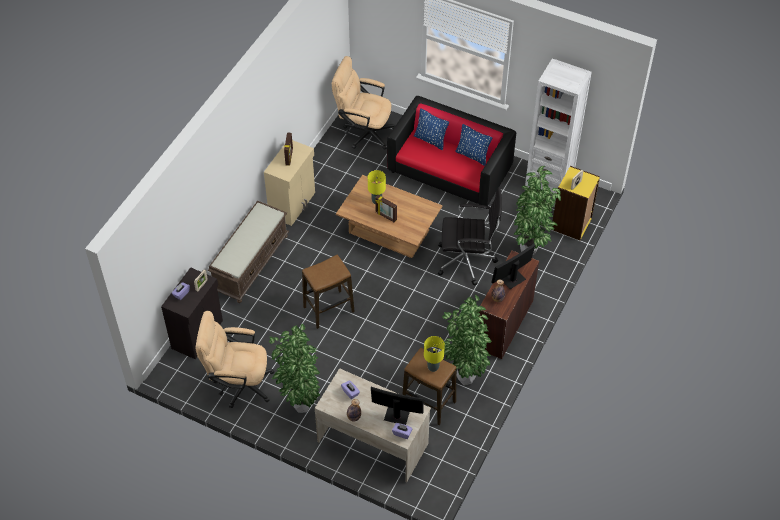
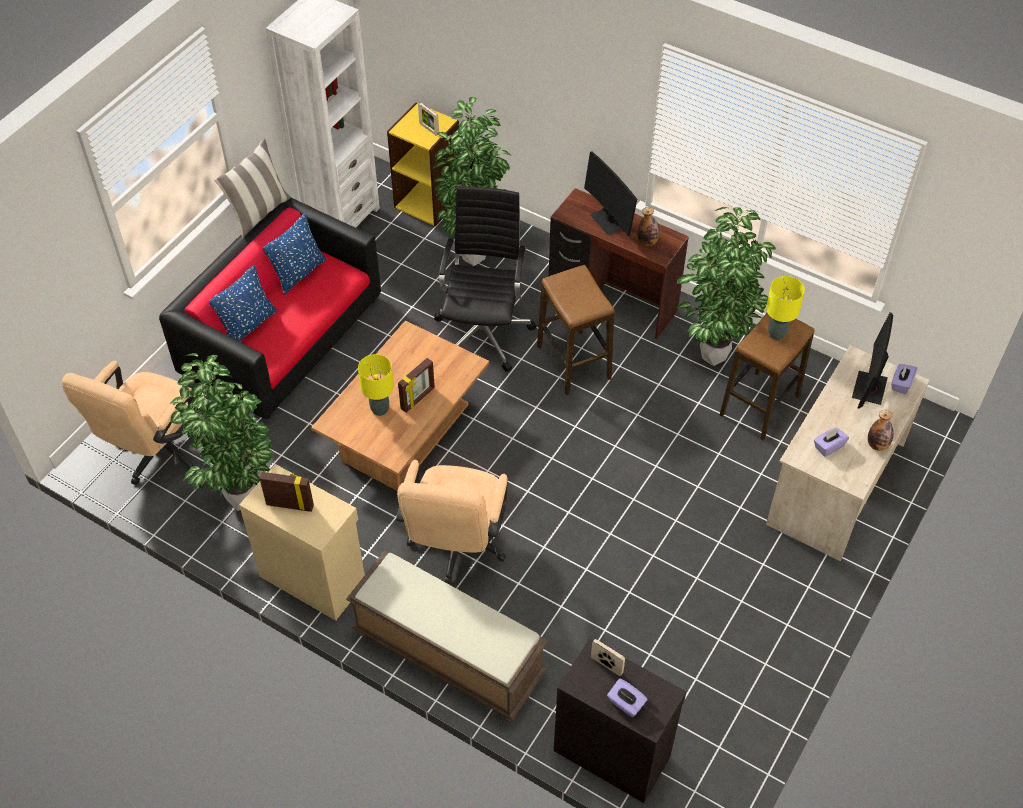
camera: 85 degrees left, 0 degrees up
beige office chair [196,311,275,408] -> beige office chair moved to [396,460,508,585]
potted plant [269,324,320,413] -> potted plant moved to [170,353,274,511]
stool [302,255,355,329] -> stool moved to [537,265,614,395]
none -> pillow [214,139,291,238]

